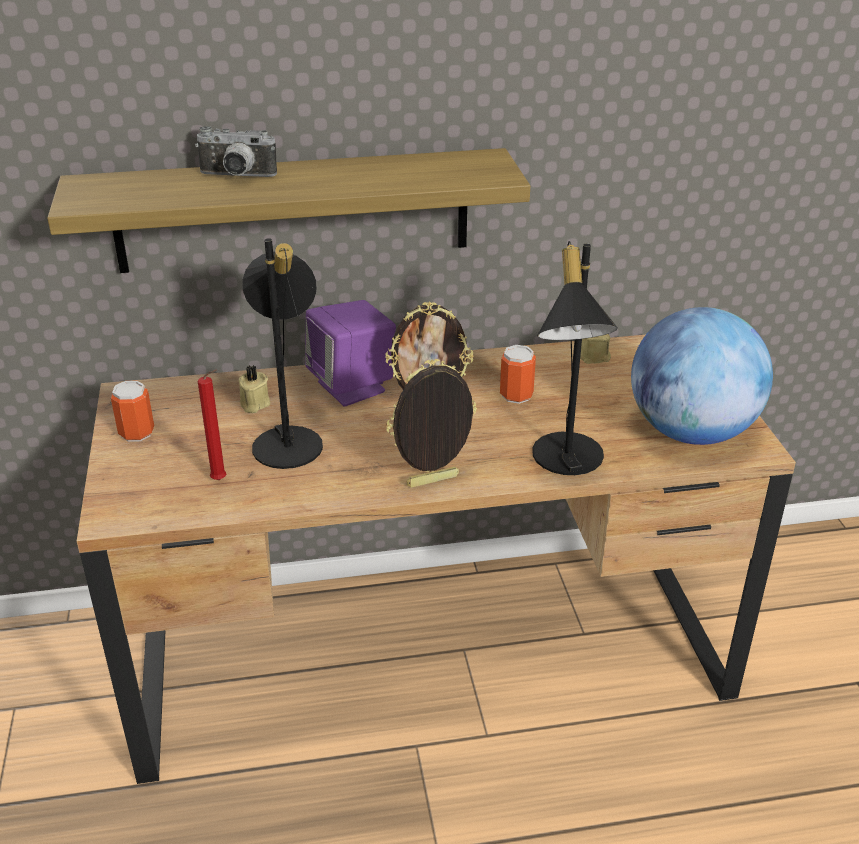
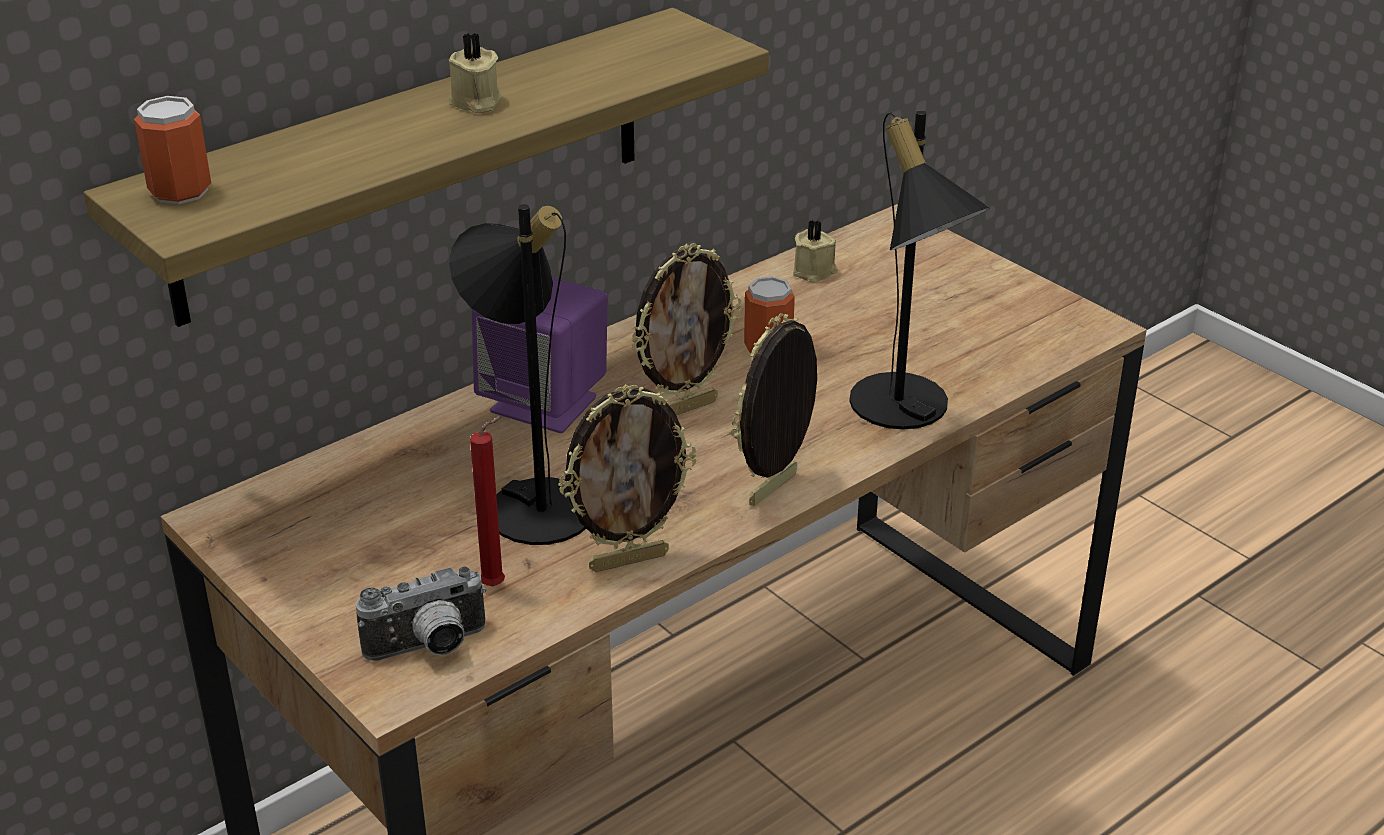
camera: 30 degrees left, 0 degrees up
can [111,381,154,442] -> can moved to [134,96,211,204]
camera [195,126,277,177] -> camera moved to [356,566,487,661]
beige candle [239,365,270,413] -> beige candle moved to [449,33,503,113]
globe [631,307,773,445] -> none
none -> picture frame [558,384,696,572]

